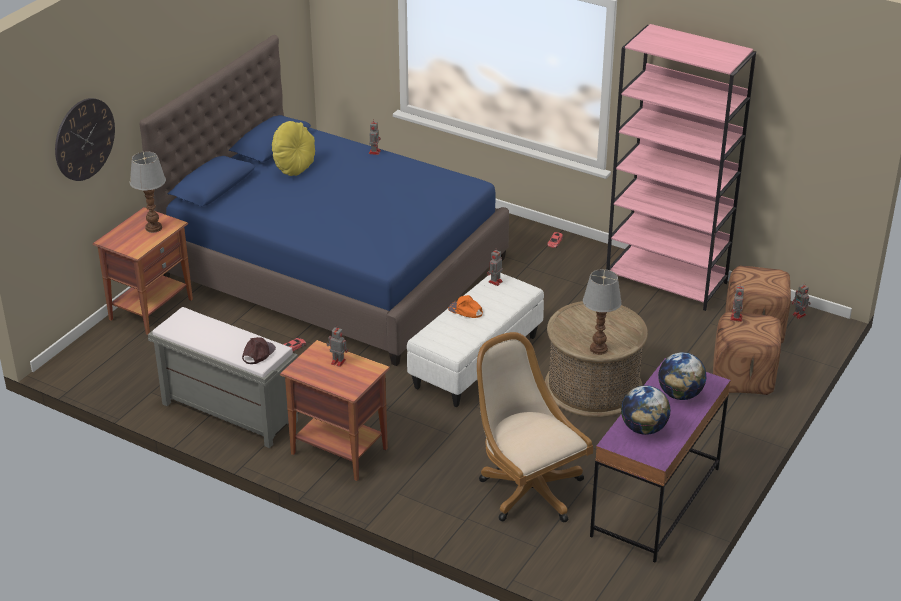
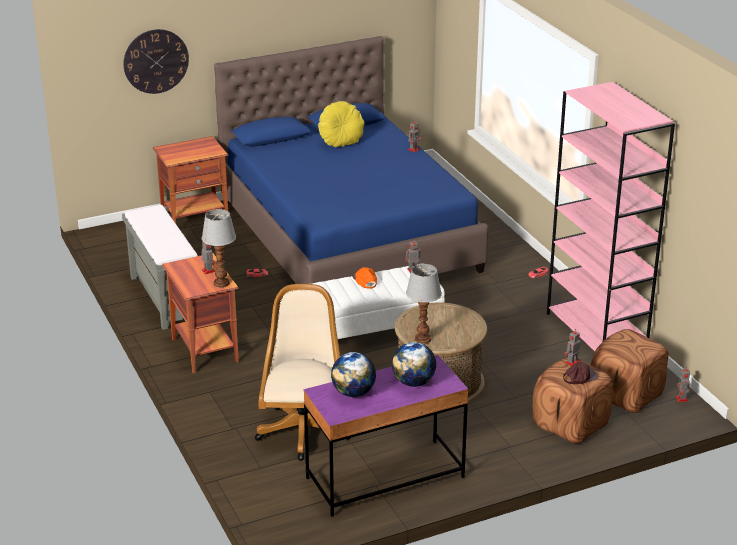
camera: 35 degrees right, 5 degrees down
table lamp [130,151,166,233] -> table lamp moved to [202,209,236,288]
brown cap [242,337,276,364] -> brown cap moved to [563,361,598,384]

